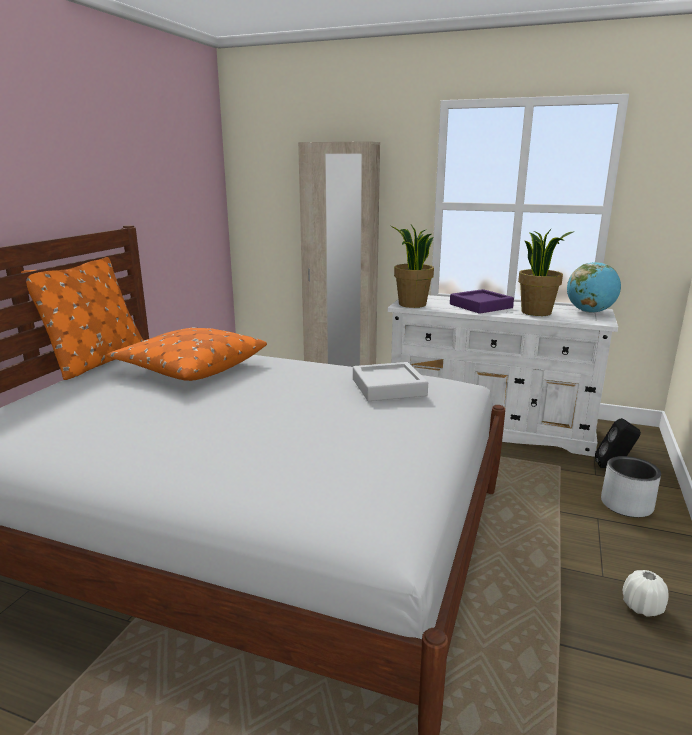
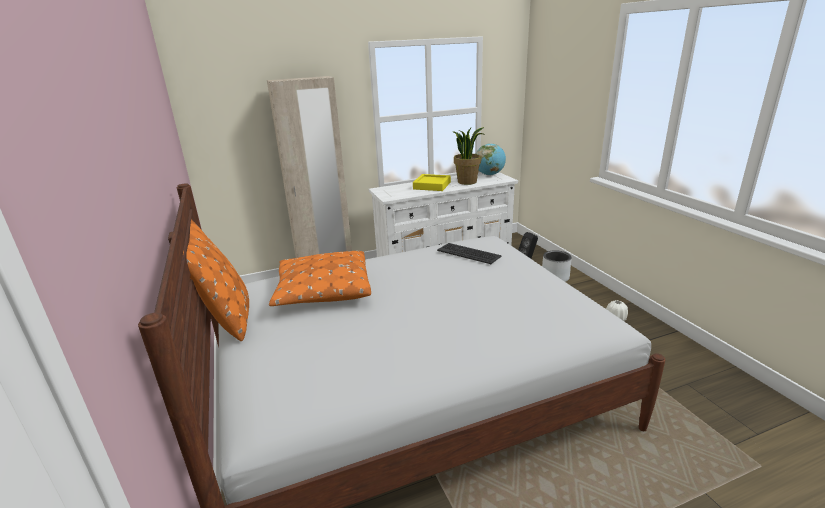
camera: 40 degrees left, 5 degrees up
grey tray [353,362,428,401] -> keyboard [437,243,501,264]
potted plant [391,225,434,308] -> none
purple tray [450,289,514,314] -> yellow tray [413,174,451,191]

